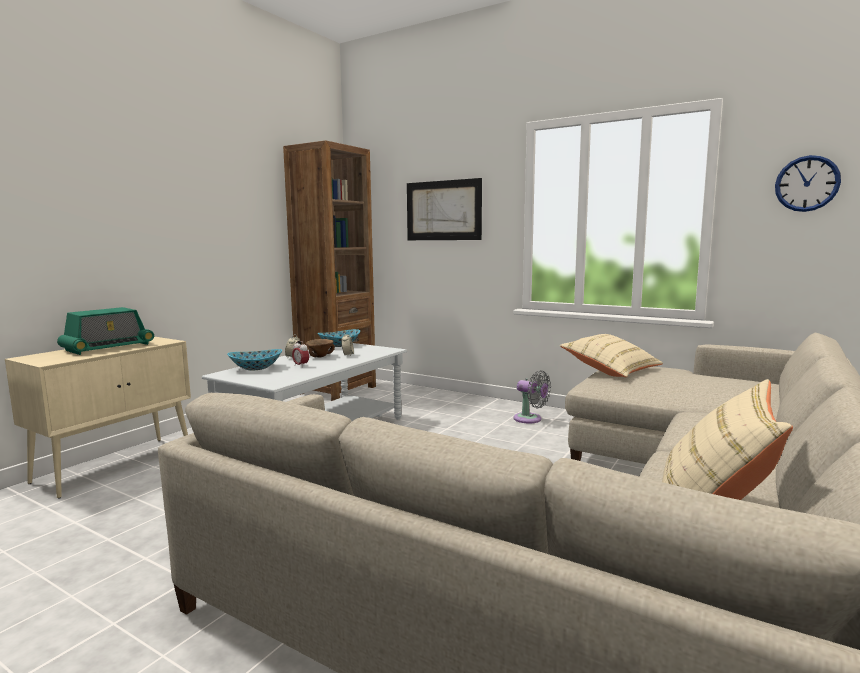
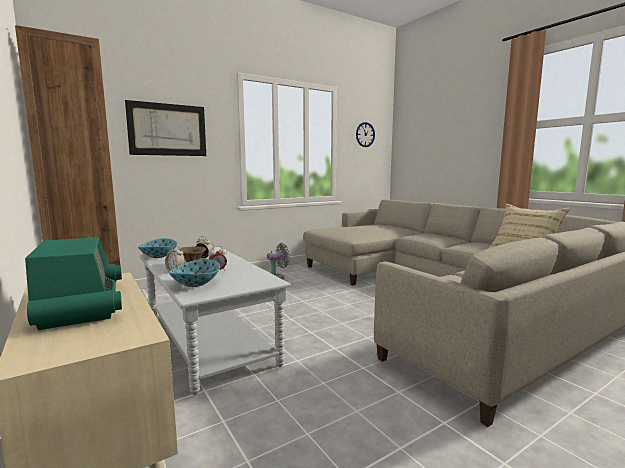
camera: 65 degrees left, 0 degrees up
beige pillow [560,334,663,377] -> none

